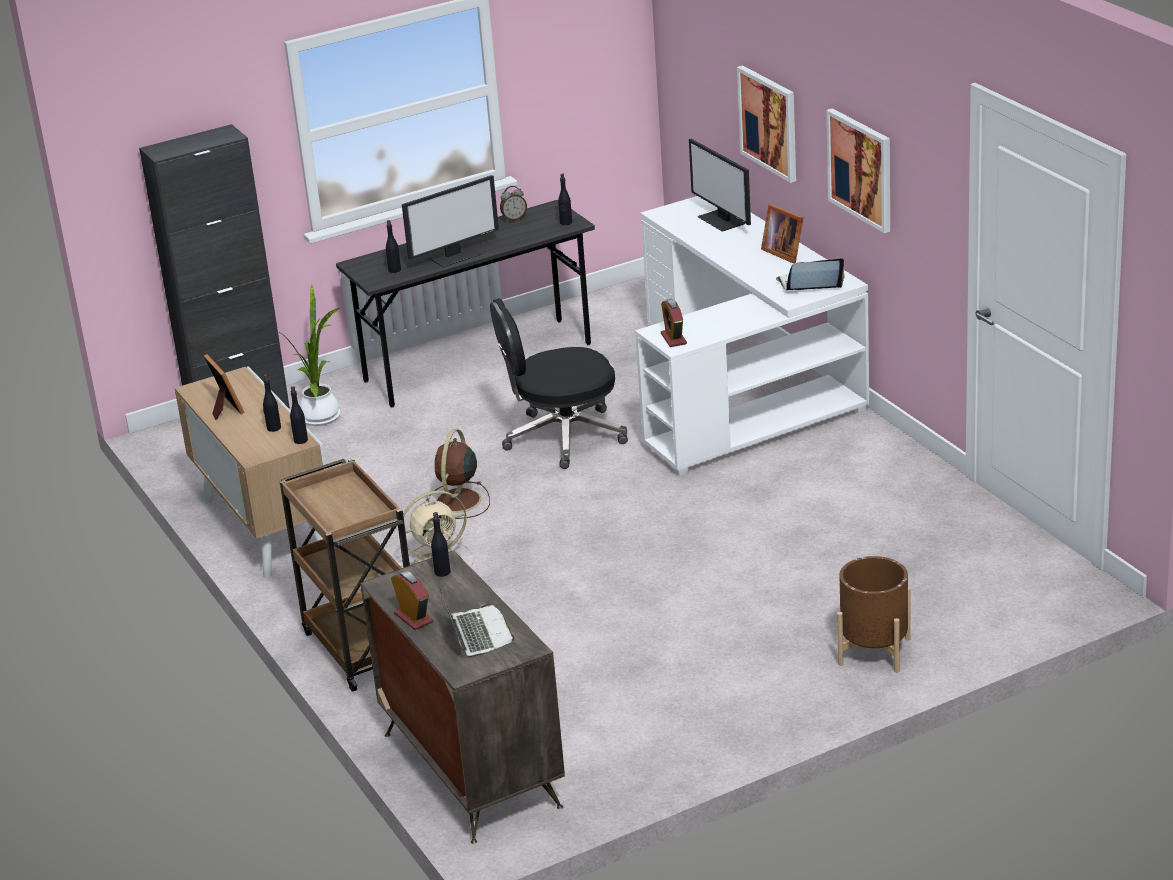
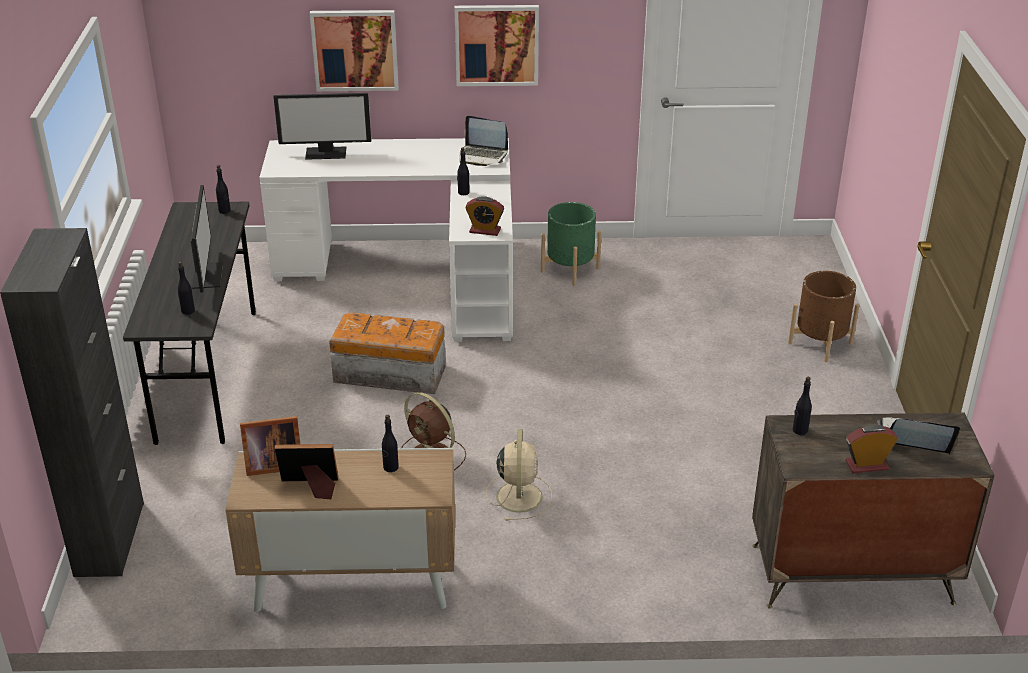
camera: 65 degrees left, 5 degrees up
potted plant [278,285,341,426] -> none
brown cart [280,458,410,692] -> none
black bottle [290,386,308,444] -> black bottle moved to [457,148,470,195]
black office chair [490,298,628,469] -> storage box [329,312,446,394]
alarm clock [500,186,527,221] -> none
picture frame [761,204,803,263] -> picture frame moved to [240,416,300,476]
laptop [776,258,845,290] -> laptop turned 90 degrees counterclockwise [459,116,508,166]
none -> green planter [541,202,602,286]

